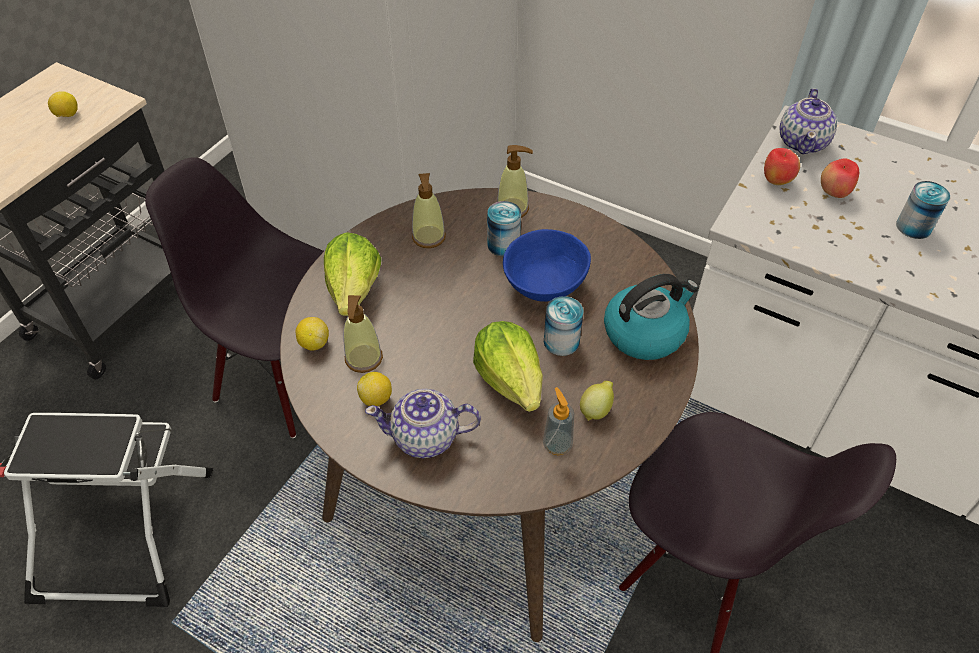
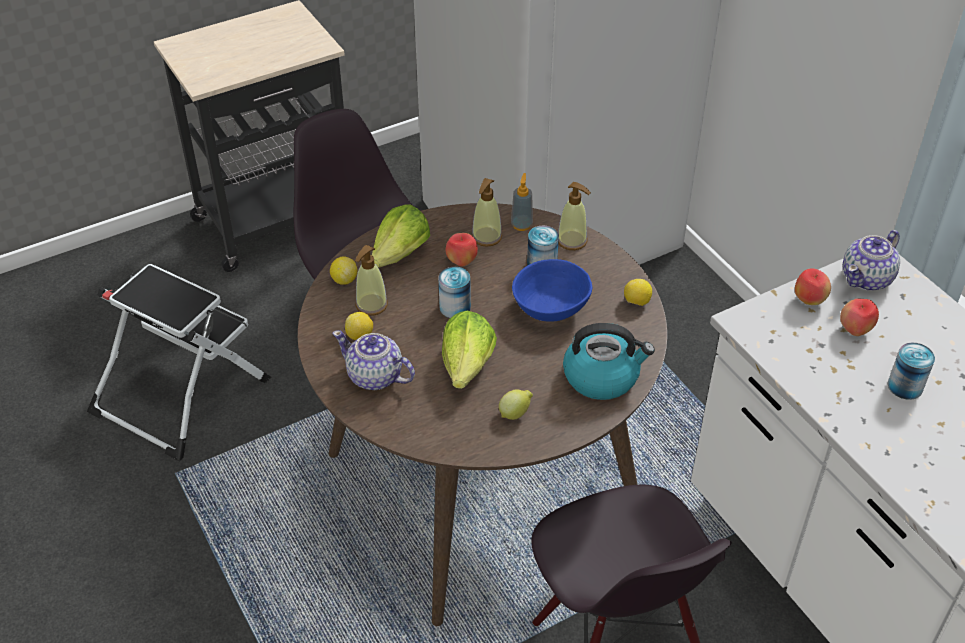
camera: 30 degrees right, 5 degrees down
lemon [48,91,78,117] -> lemon moved to [624,279,652,306]
soap dispenser [543,387,574,455] -> soap dispenser moved to [511,173,533,231]
can [544,296,583,356] -> can moved to [438,267,471,318]
none -> apple [446,233,478,266]

